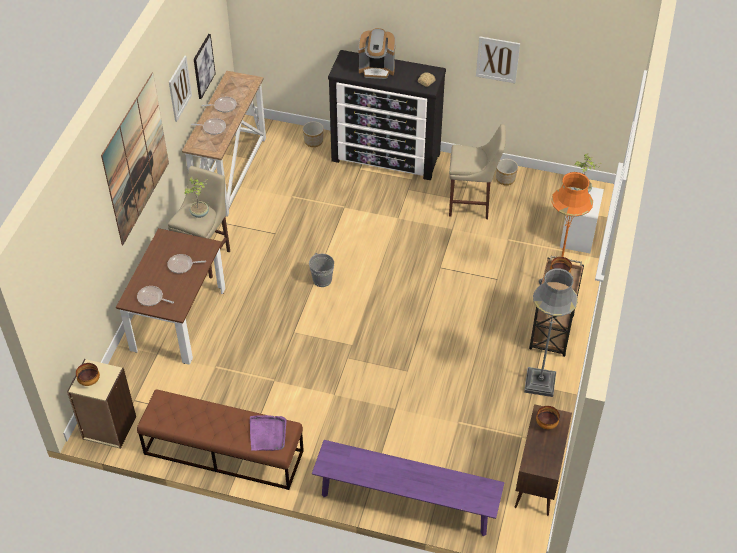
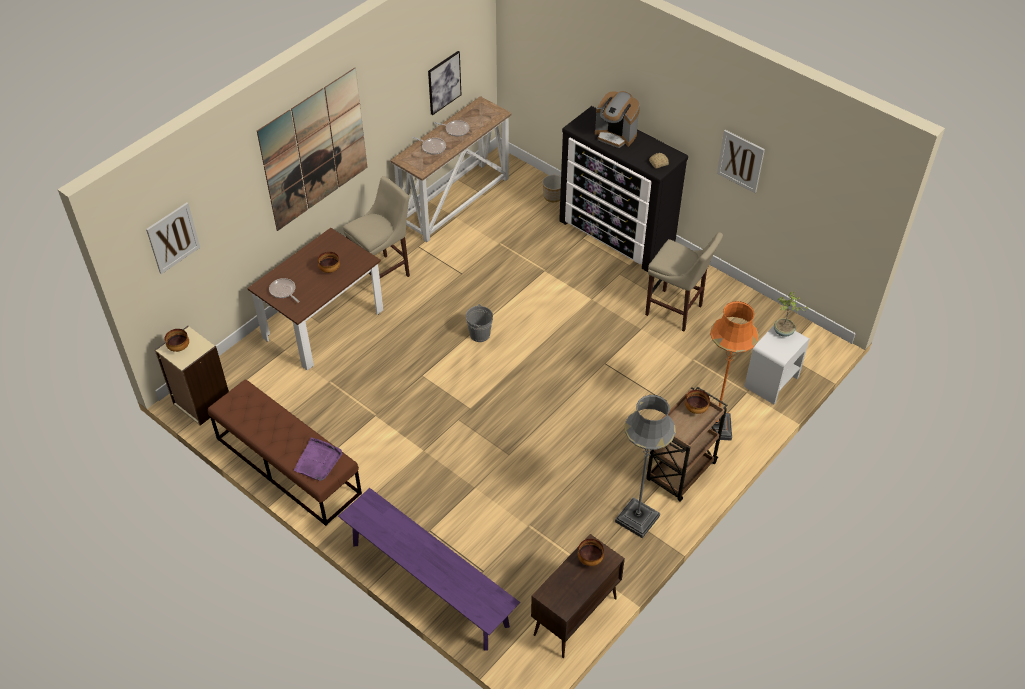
camera: 25 degrees right, 0 degrees up
frying pan [167,254,206,273] -> bowl [318,252,340,273]
picture [169,56,192,122] -> picture moved to [146,203,200,274]
potted plant [184,177,209,218] -> none
planter [496,159,518,185] -> none

